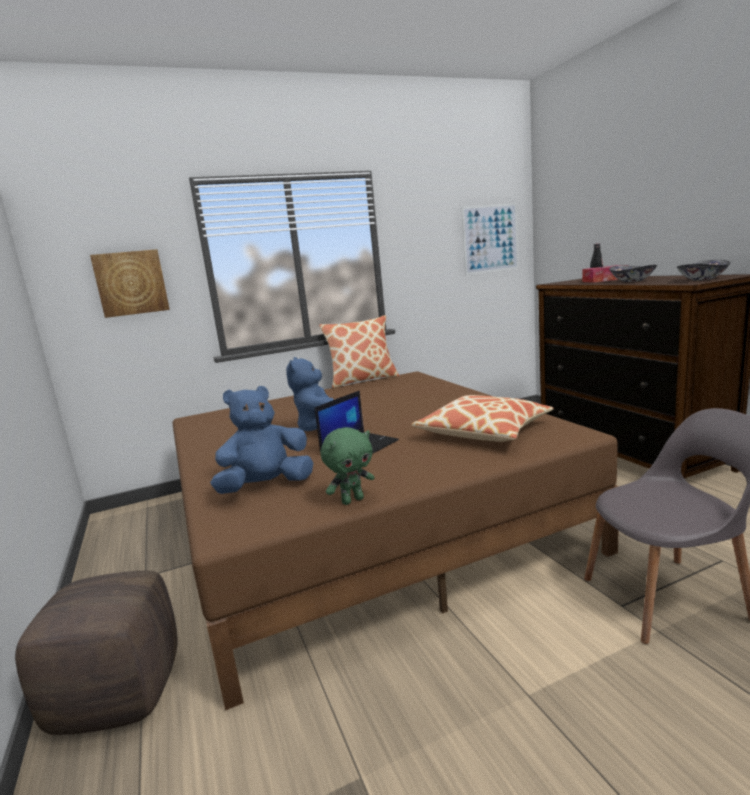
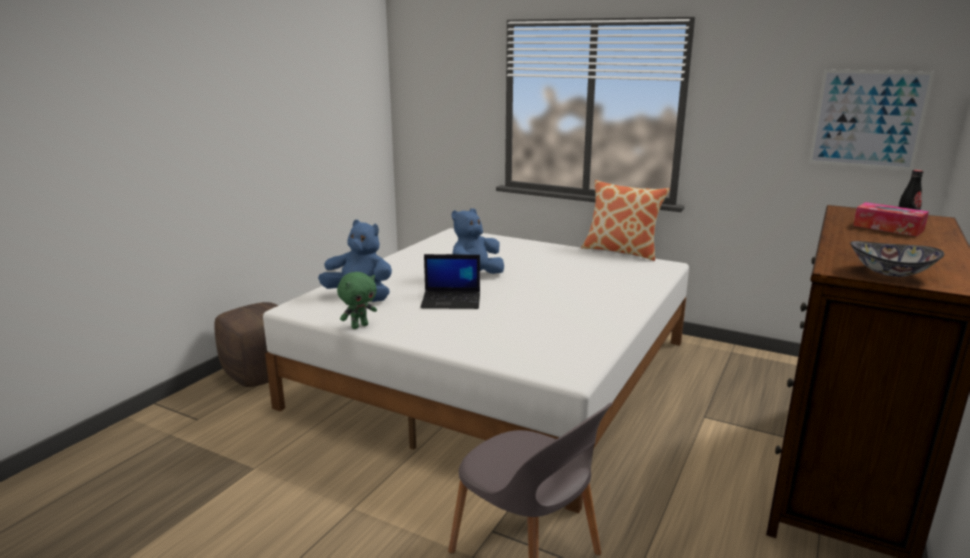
camera: 50 degrees right, 5 degrees up
picture [90,249,170,318] -> none
brown bed [173,371,619,710] -> white bed [263,228,689,513]
green plush toy [321,427,374,505] -> green plush toy turned 60 degrees counterclockwise [337,272,377,329]
pillow [411,395,554,442] -> none
bowl [609,265,657,282] -> none

